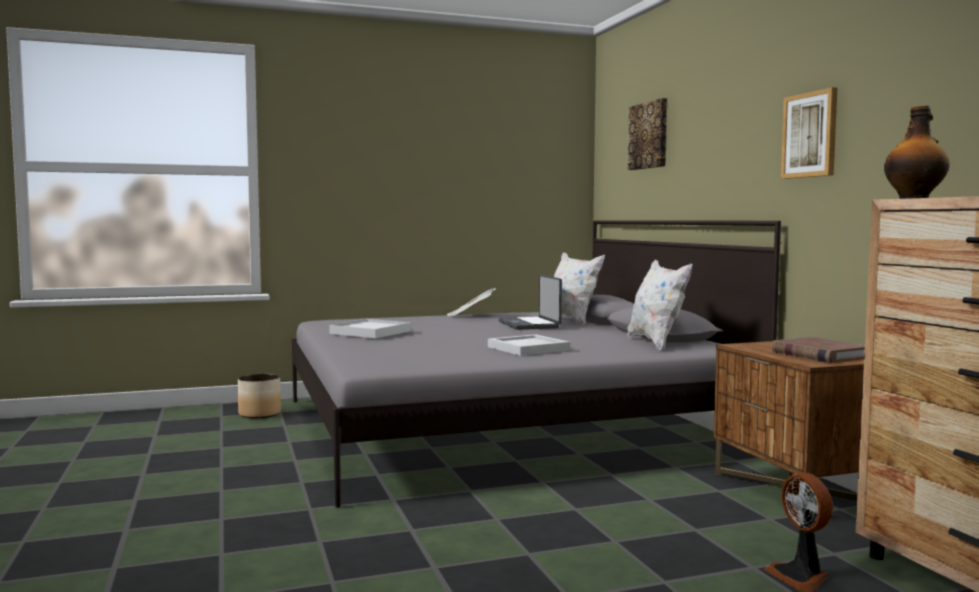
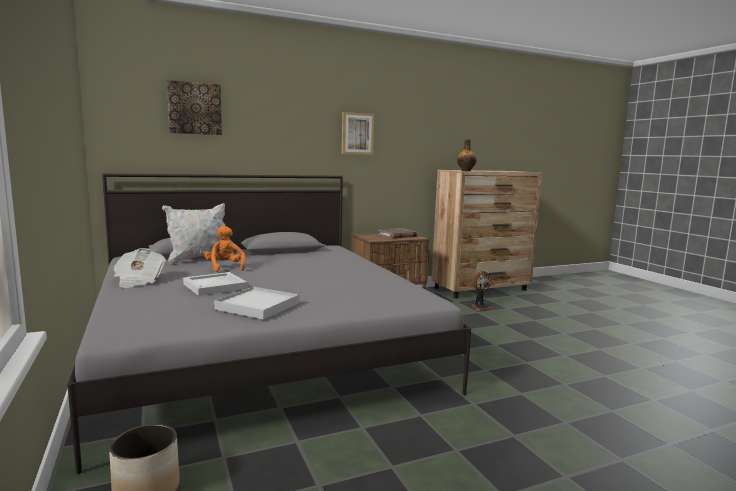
camera: 95 degrees left, 5 degrees up
white tray [488,334,570,356] -> white tray moved to [183,272,247,296]
laptop [499,275,562,330] -> orange plush toy [204,226,246,272]
white pillow [627,260,692,351] -> none

